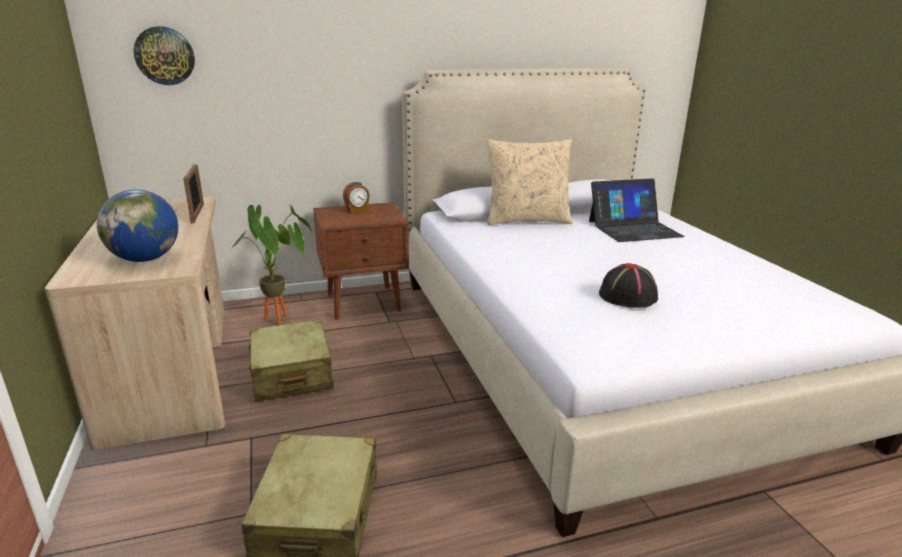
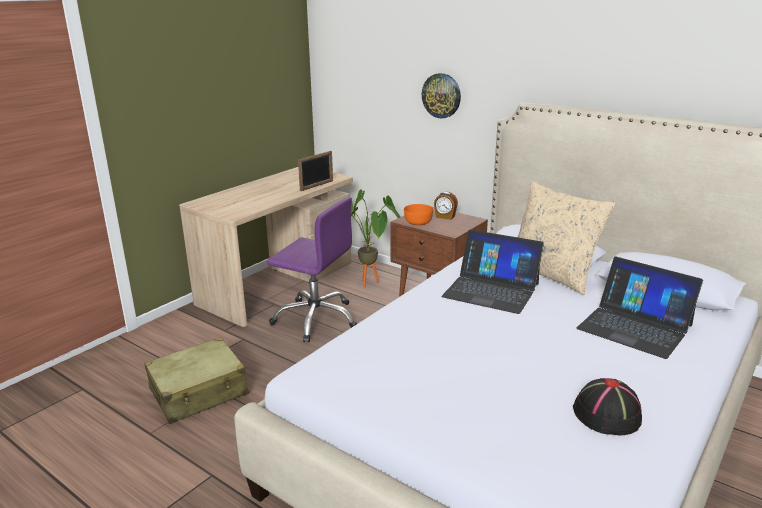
camera: 55 degrees right, 0 degrees up
globe [97,189,178,262] -> none
wall clock [134,26,195,85] -> wall clock moved to [422,73,461,119]
beige suitcase [248,319,334,402] -> purple office chair [267,197,357,342]
black hat [599,263,658,308] -> black hat moved to [573,378,642,435]
none -> orange bowl [404,204,433,225]
none -> laptop [442,230,544,314]

